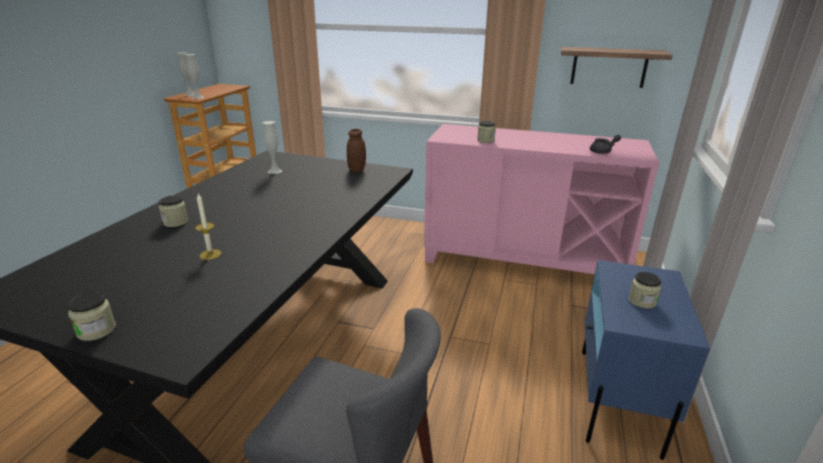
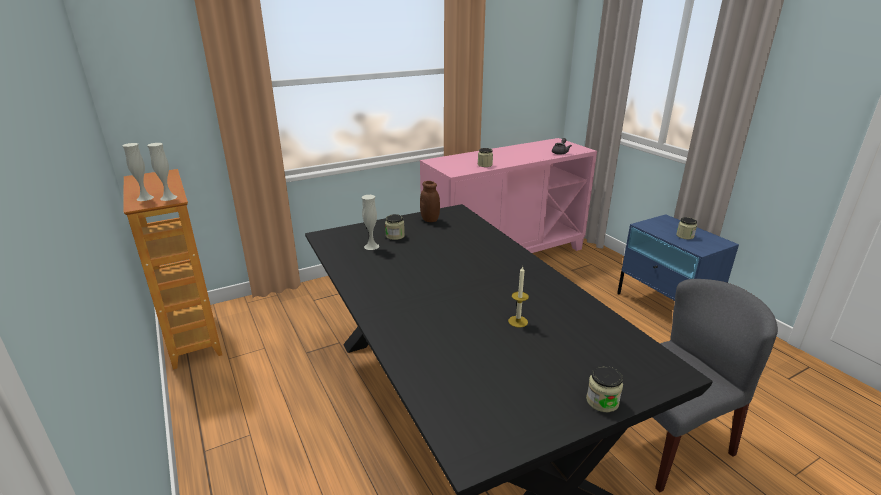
camera: 45 degrees left, 0 degrees up
jar [159,195,188,227] -> jar moved to [385,214,405,240]
shelf [561,47,673,88] -> none

